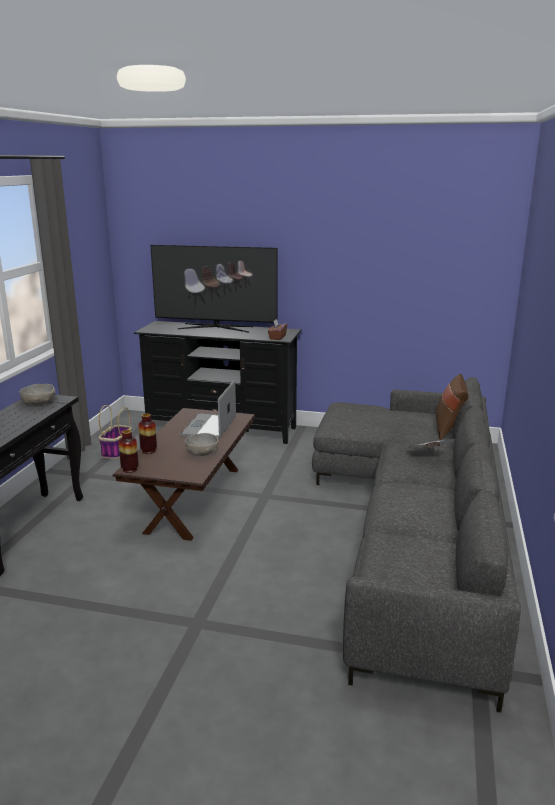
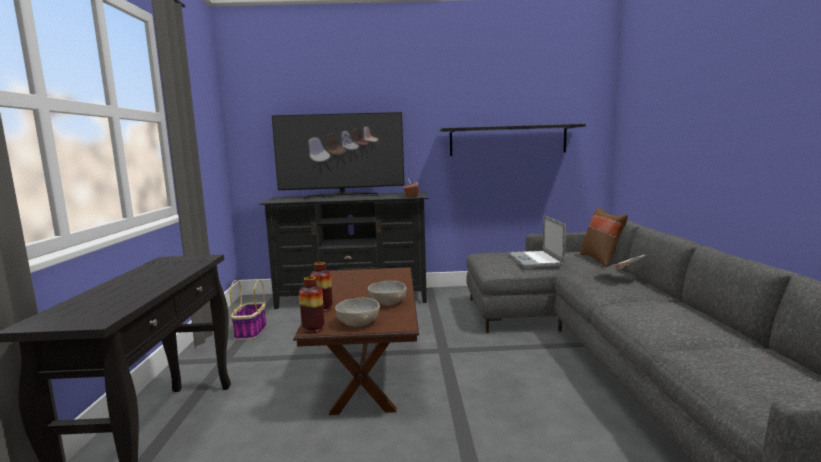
camera: 15 degrees left, 10 degrees down
grey bowl [20,384,55,405] -> grey bowl moved to [335,298,380,327]
laptop [180,380,236,439] -> laptop moved to [508,215,566,267]
none -> black shelf [440,124,586,156]

